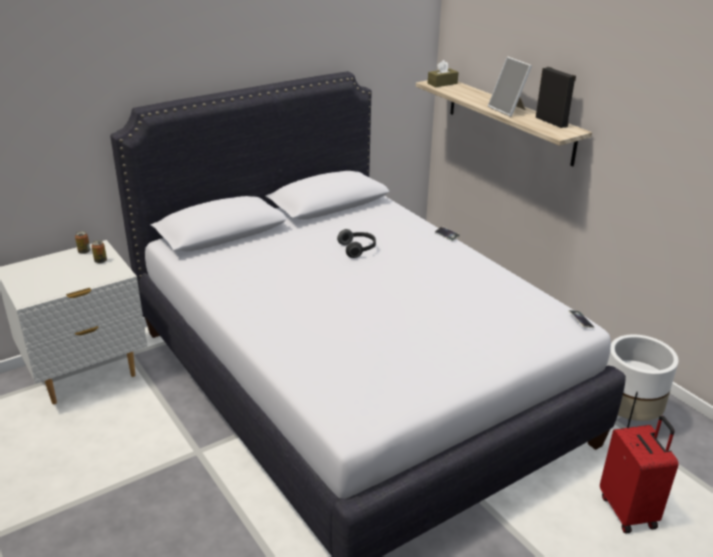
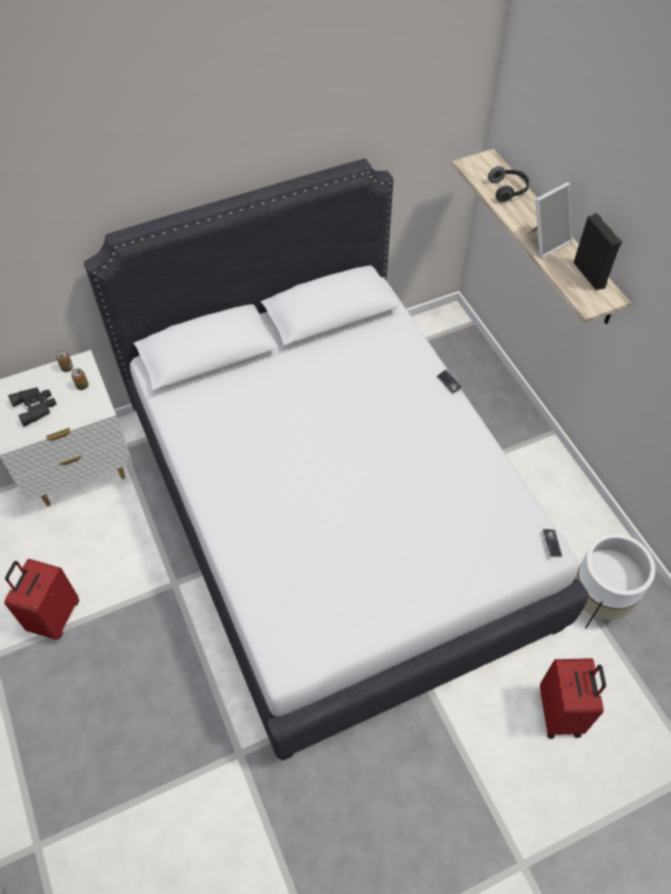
camera: 10 degrees right, 25 degrees up
headphones [337,229,376,258] -> headphones moved to [488,166,529,202]
brown tissue box [427,60,459,87] -> none
picture frame [488,57,532,117] -> picture frame turned 105 degrees counterclockwise [527,182,572,258]
none -> red suitcase [4,559,79,640]
none -> black binoculars [8,387,57,427]

